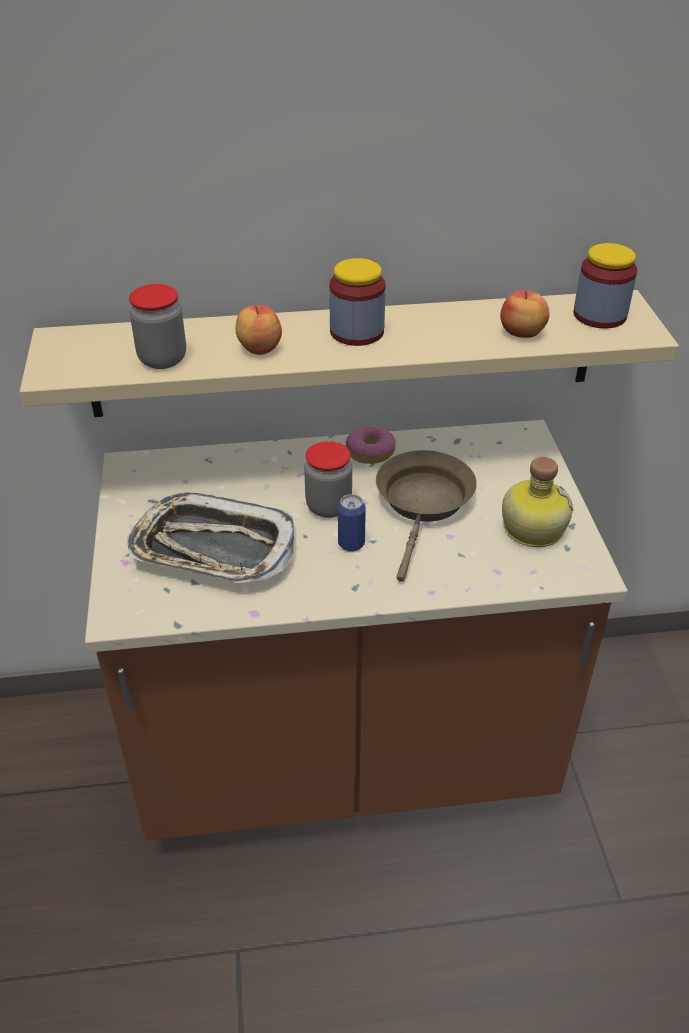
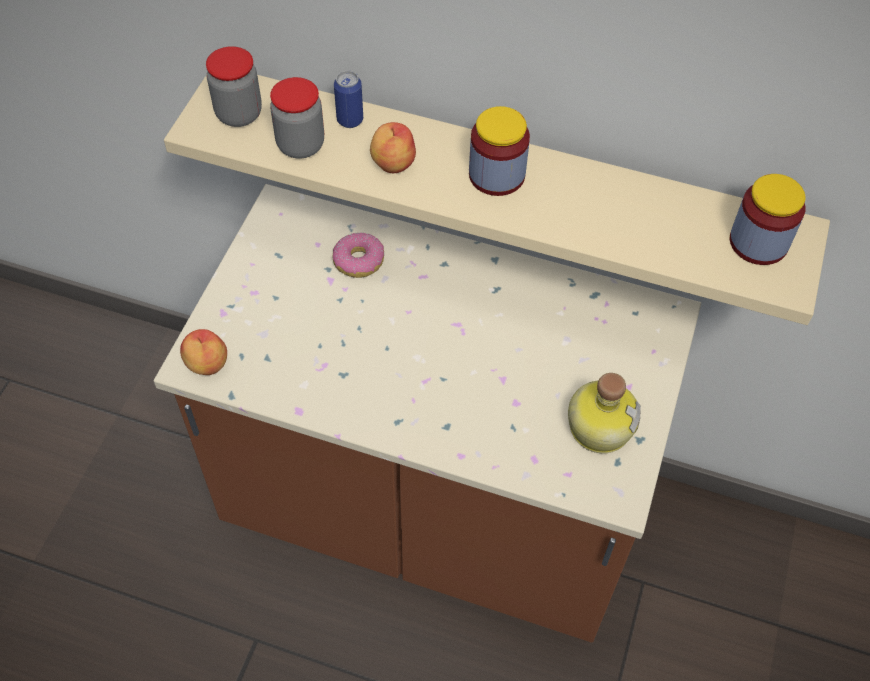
camera: 25 degrees right, 15 degrees up
tray [127,492,294,583] -> none
jar [304,441,352,518] -> jar moved to [206,46,262,127]
can [338,494,366,552] -> can moved to [334,70,363,128]
donut [346,425,396,464] -> donut moved to [332,232,384,278]
brown frying pan [376,450,477,582] -> none
apple [500,290,549,338] -> apple moved to [180,329,227,375]

